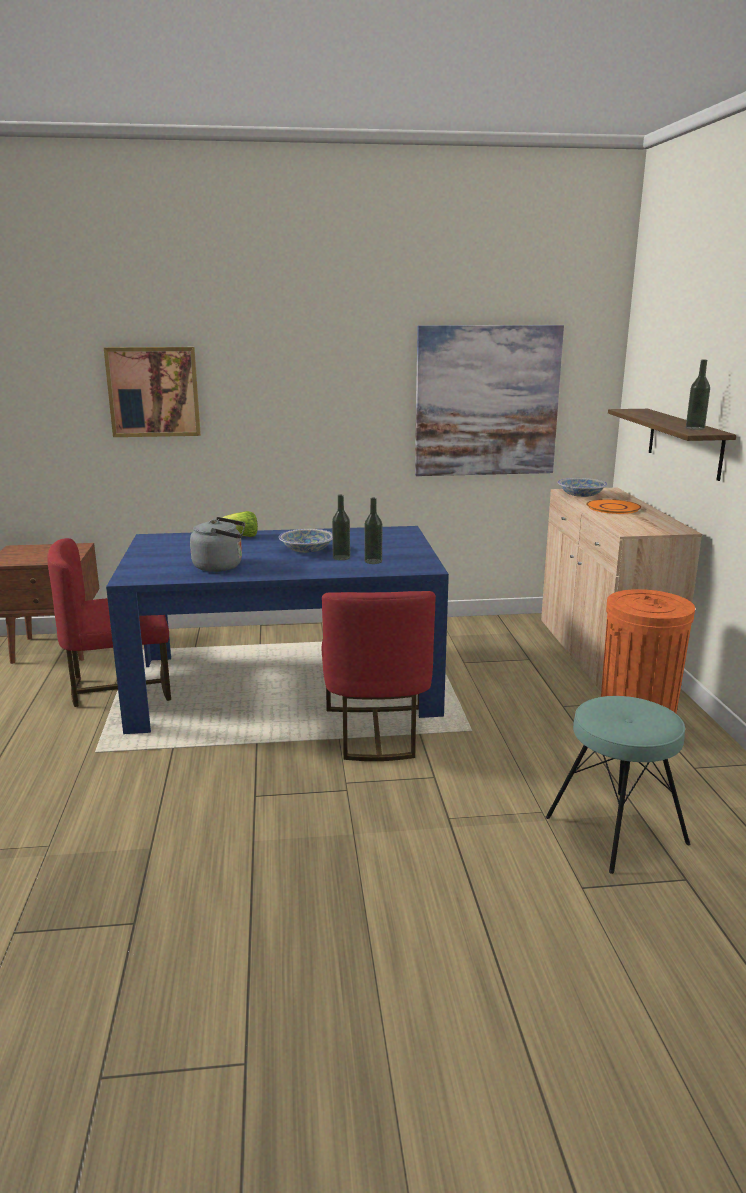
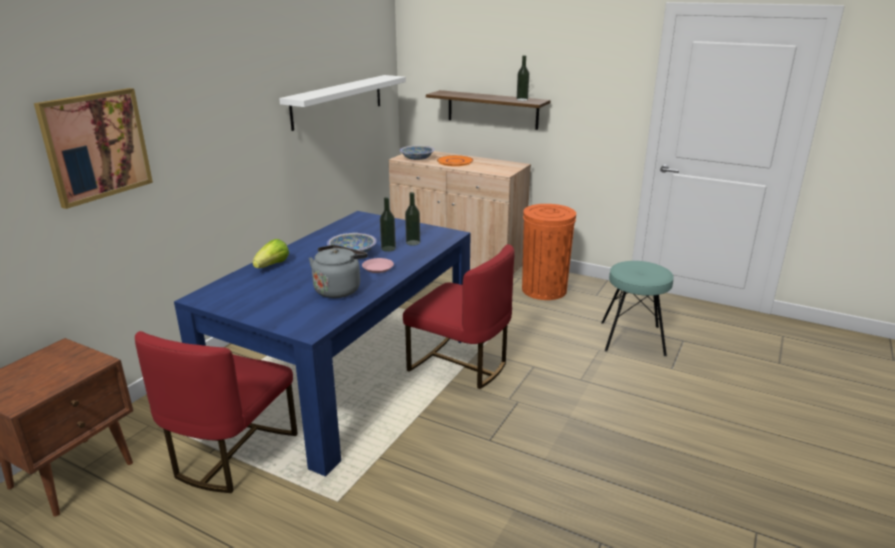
camera: 55 degrees left, 5 degrees up
picture [415,325,564,476] -> white shelf [279,75,406,131]
none -> pink plate [362,258,394,273]

